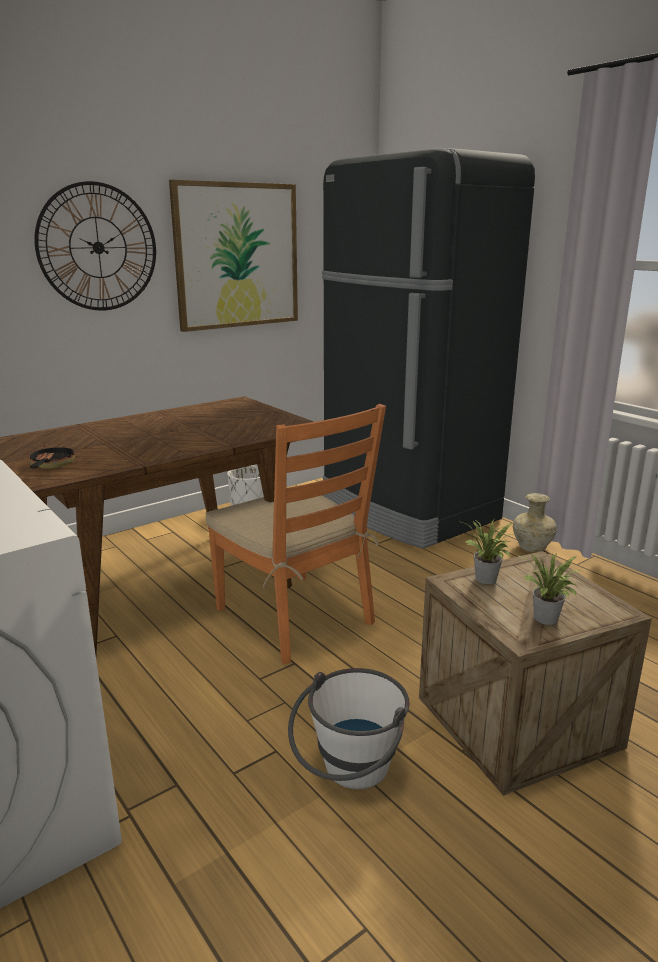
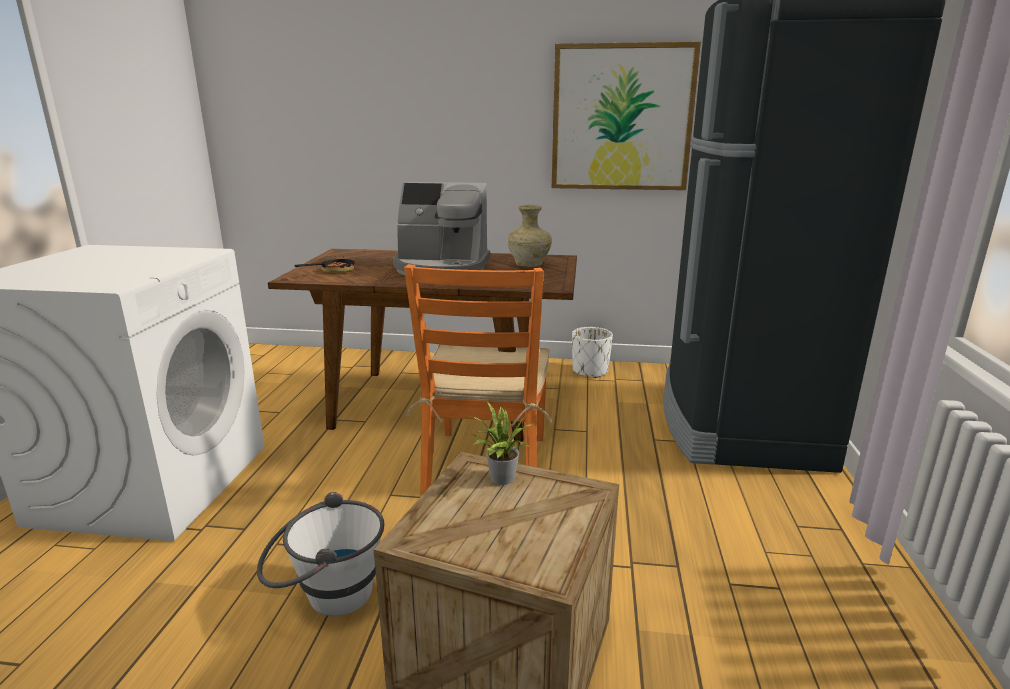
camera: 45 degrees right, 0 degrees up
wall clock [34,181,156,311] -> none
beige vase [513,493,557,552] -> beige vase moved to [507,205,552,267]
potted plant [516,552,582,625] -> none
none -> coffee machine [393,182,490,275]

